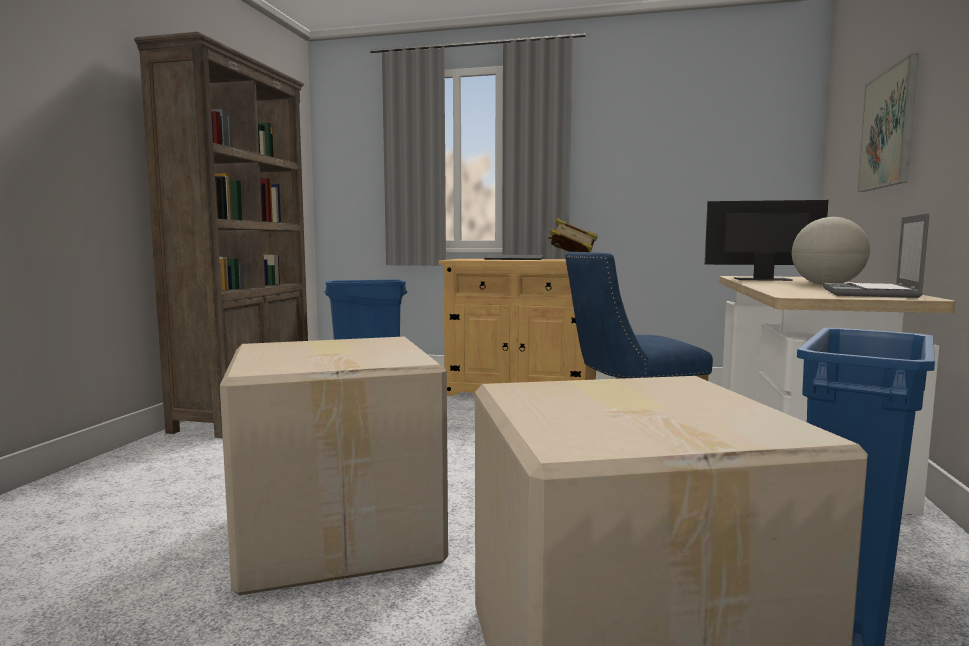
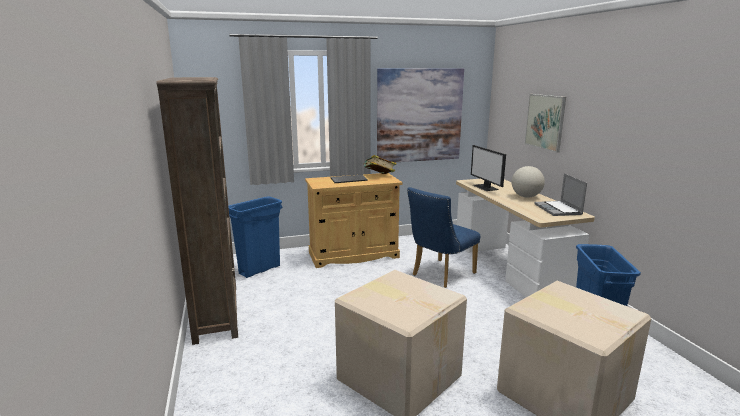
camera: 30 degrees left, 10 degrees up
monitor [705,200,829,281] -> monitor turned 90 degrees counterclockwise [471,145,506,191]
none -> picture [377,68,464,162]

